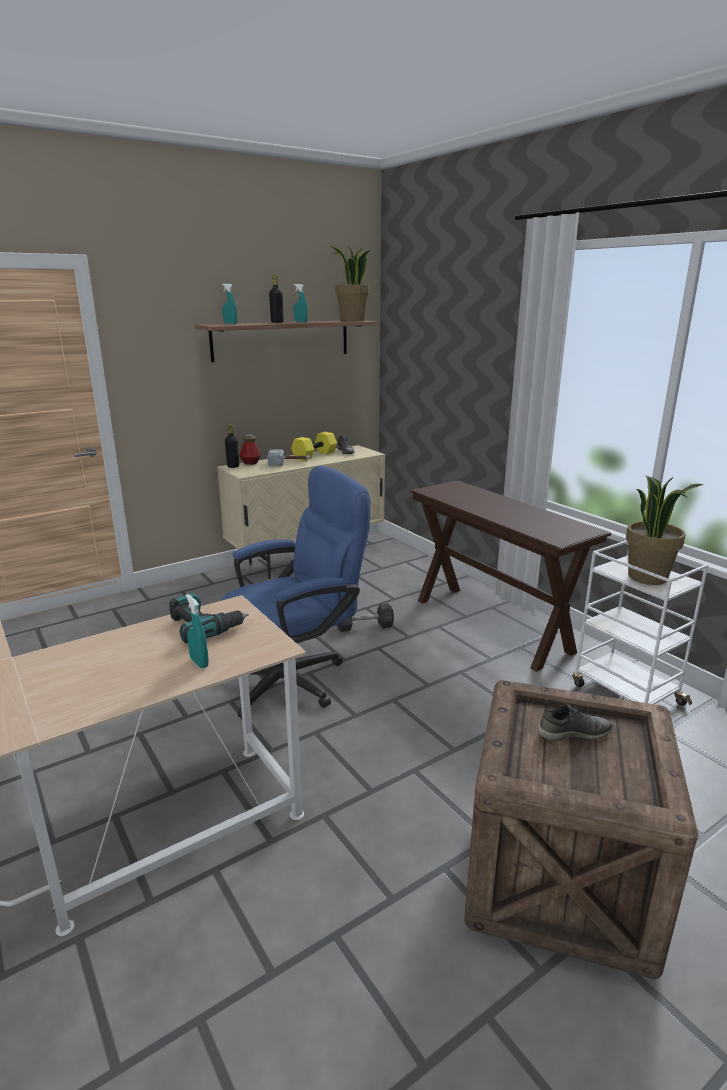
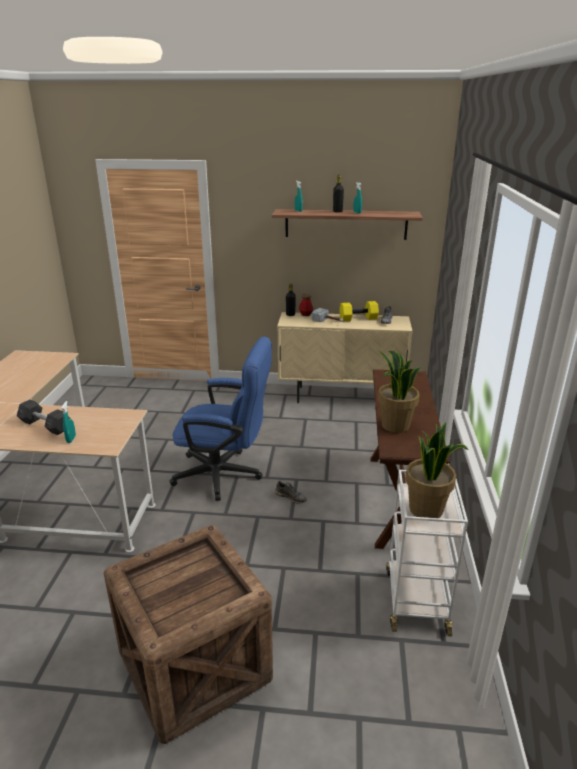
camera: 40 degrees right, 5 degrees up
power drill [169,593,249,644] -> none
potted plant [331,245,371,321] -> potted plant moved to [378,350,421,433]
grey dumbbell [337,603,394,632] -> grey dumbbell moved to [17,399,70,435]
grey shoe [537,703,613,741] -> grey shoe moved to [275,481,307,504]

